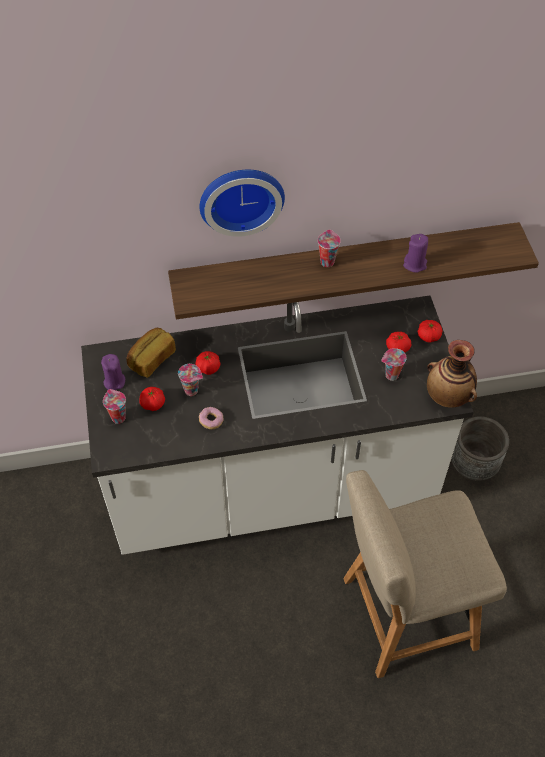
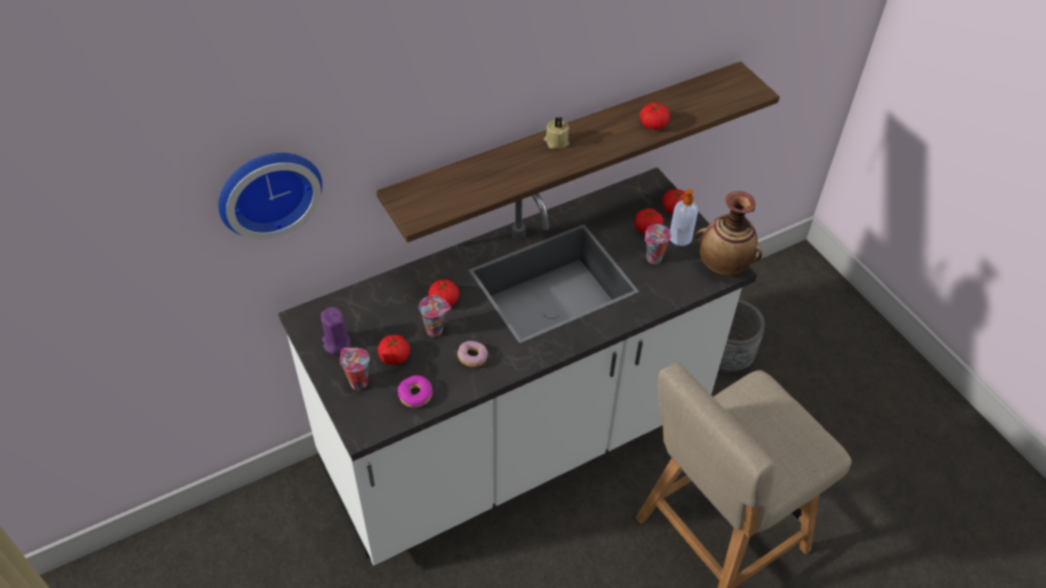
camera: 20 degrees left, 5 degrees down
bread [126,328,176,378] -> none
wall clock [199,170,285,237] -> wall clock moved to [219,153,322,240]
cup [318,230,341,267] -> beige candle [544,117,569,149]
purple candle [403,234,428,272] -> tomato [640,103,670,130]
none -> donut [398,375,433,408]
none -> soap dispenser [670,189,698,246]

